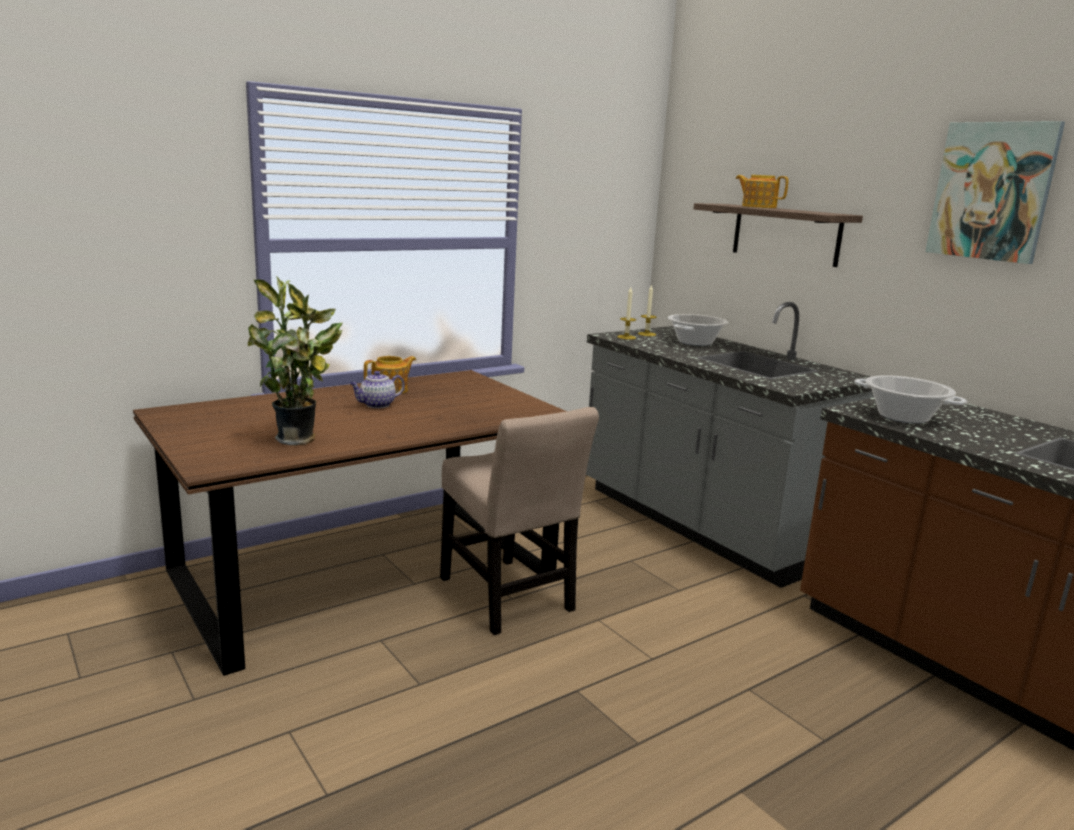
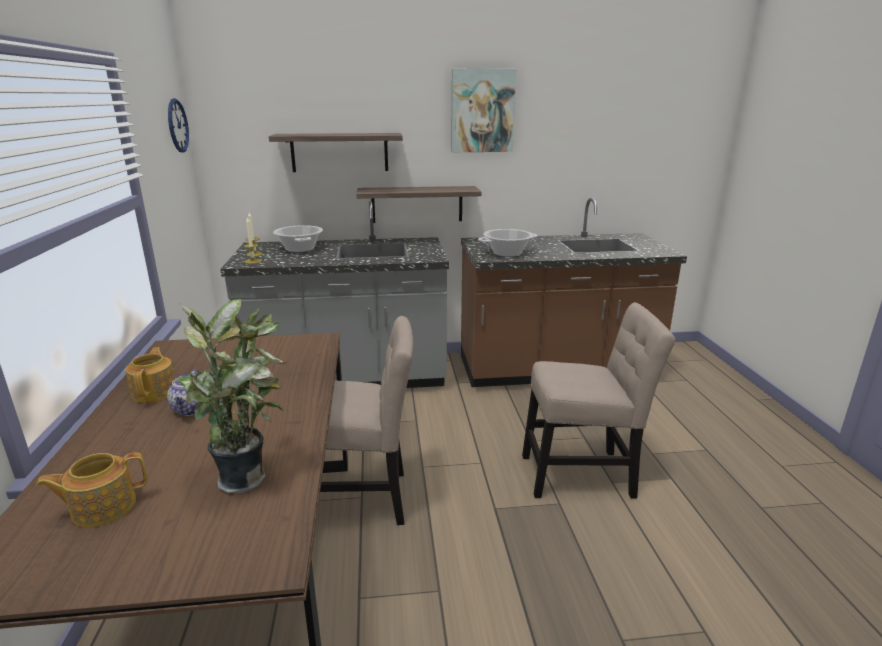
camera: 60 degrees left, 5 degrees up
teapot [736,175,788,208] -> teapot moved to [36,452,147,528]
none -> wall clock [168,98,189,153]
none -> shelf [356,186,482,223]
none -> beige chair [522,302,675,499]

